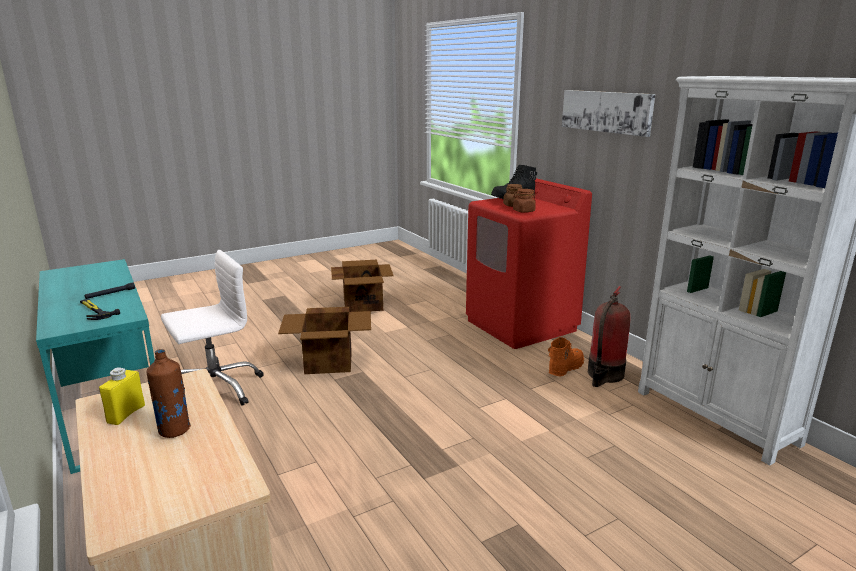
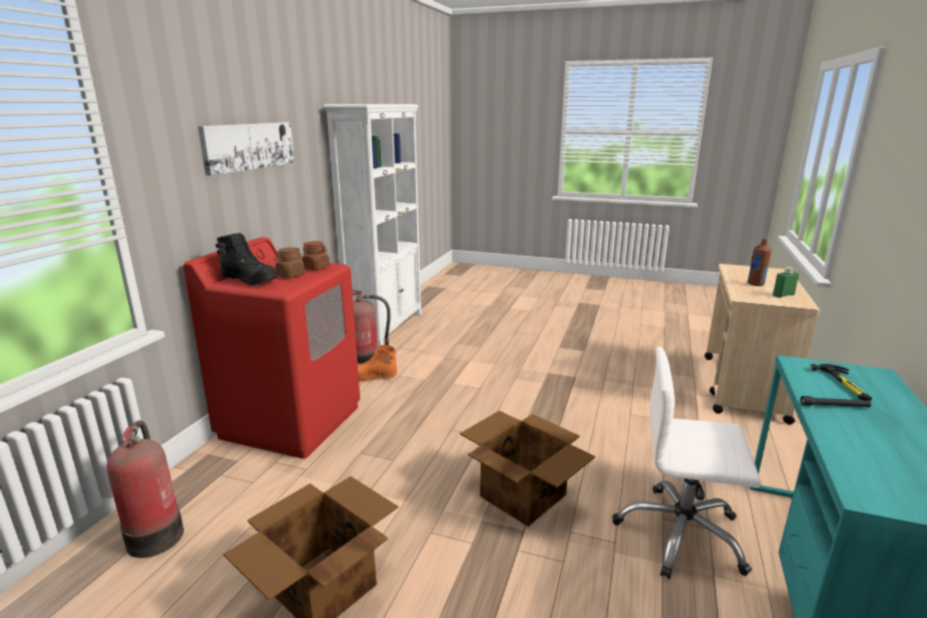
camera: 130 degrees left, 0 degrees up
yellow bottle [99,367,145,425] -> green bottle [773,267,799,298]
none -> fire extinguisher [107,420,184,558]

